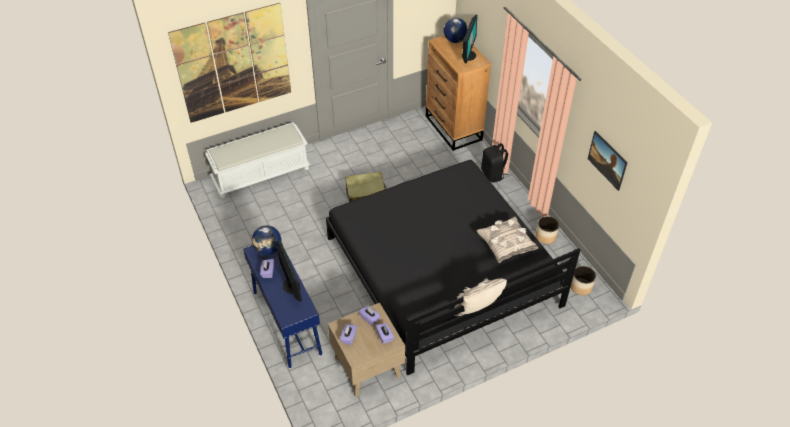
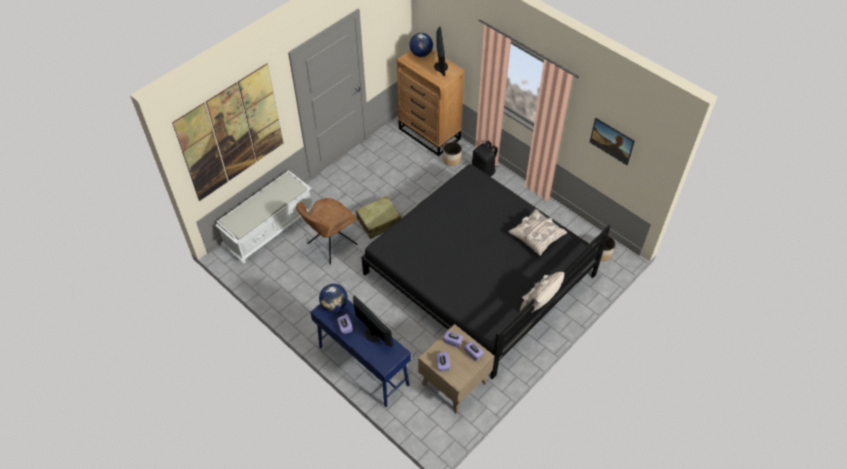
camera: 20 degrees left, 5 degrees up
planter [535,216,559,244] -> planter moved to [443,142,462,166]
none -> brown chair [296,198,358,265]

